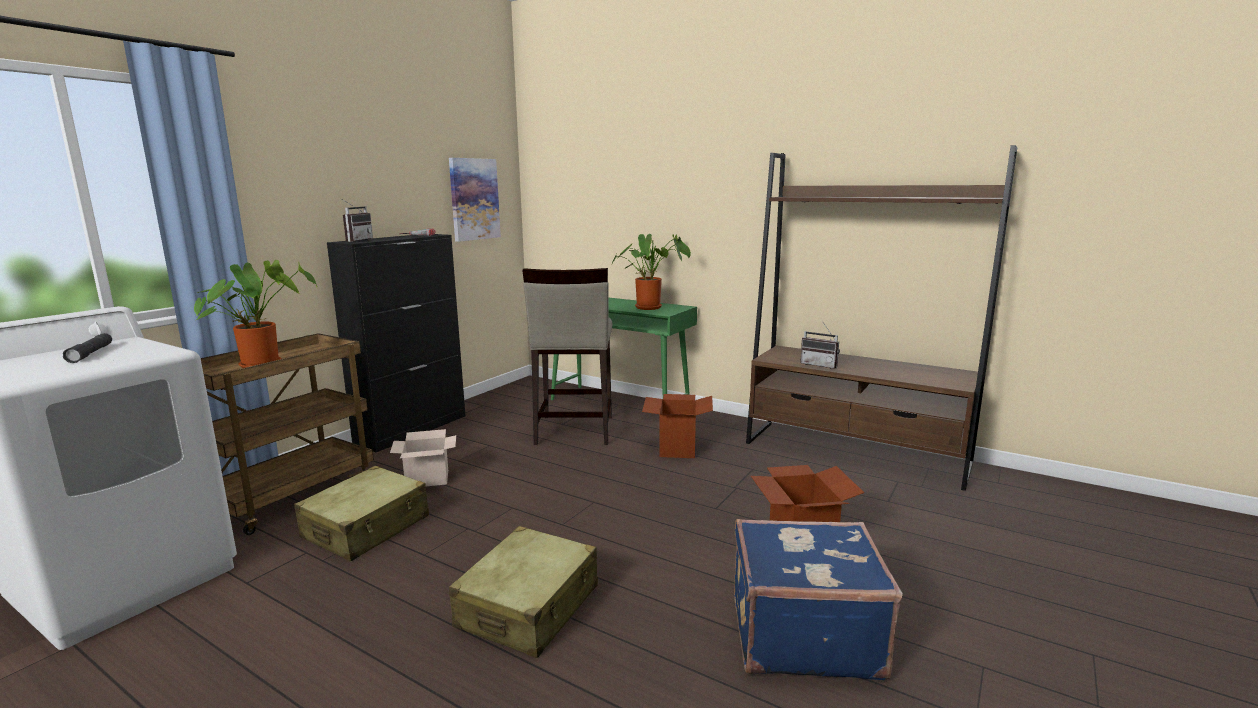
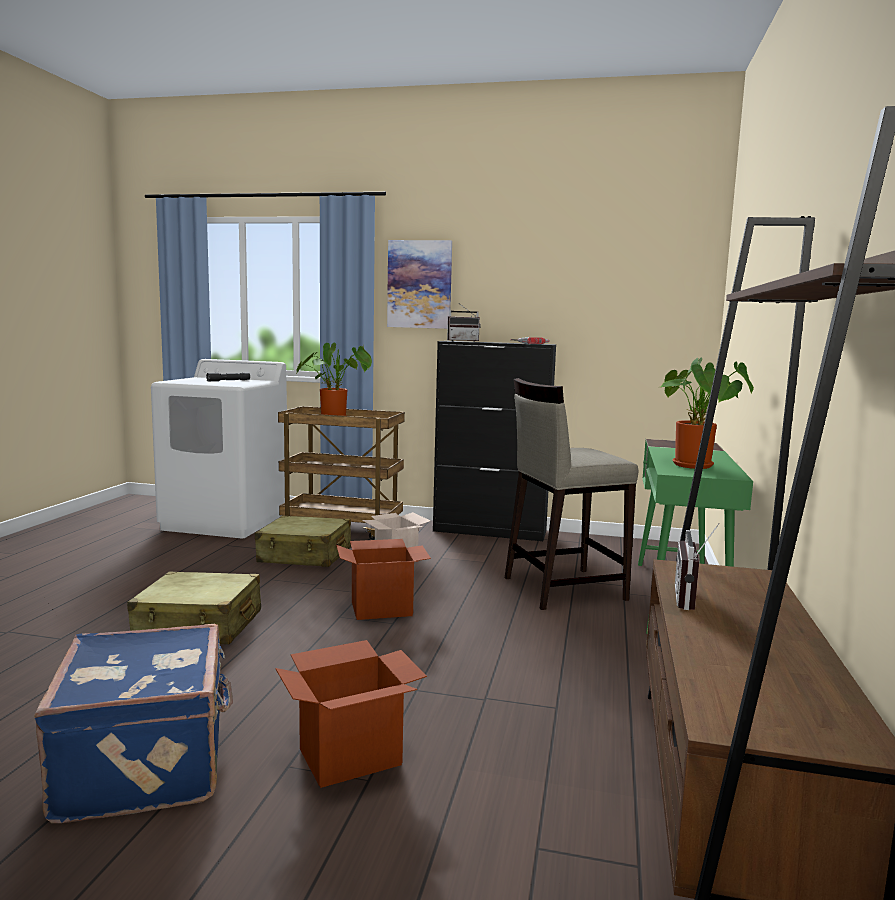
camera: 70 degrees right, 5 degrees down
picture [449,158,501,242] -> picture moved to [387,240,452,329]
cardboard box [642,394,713,458] -> cardboard box moved to [336,539,431,620]

